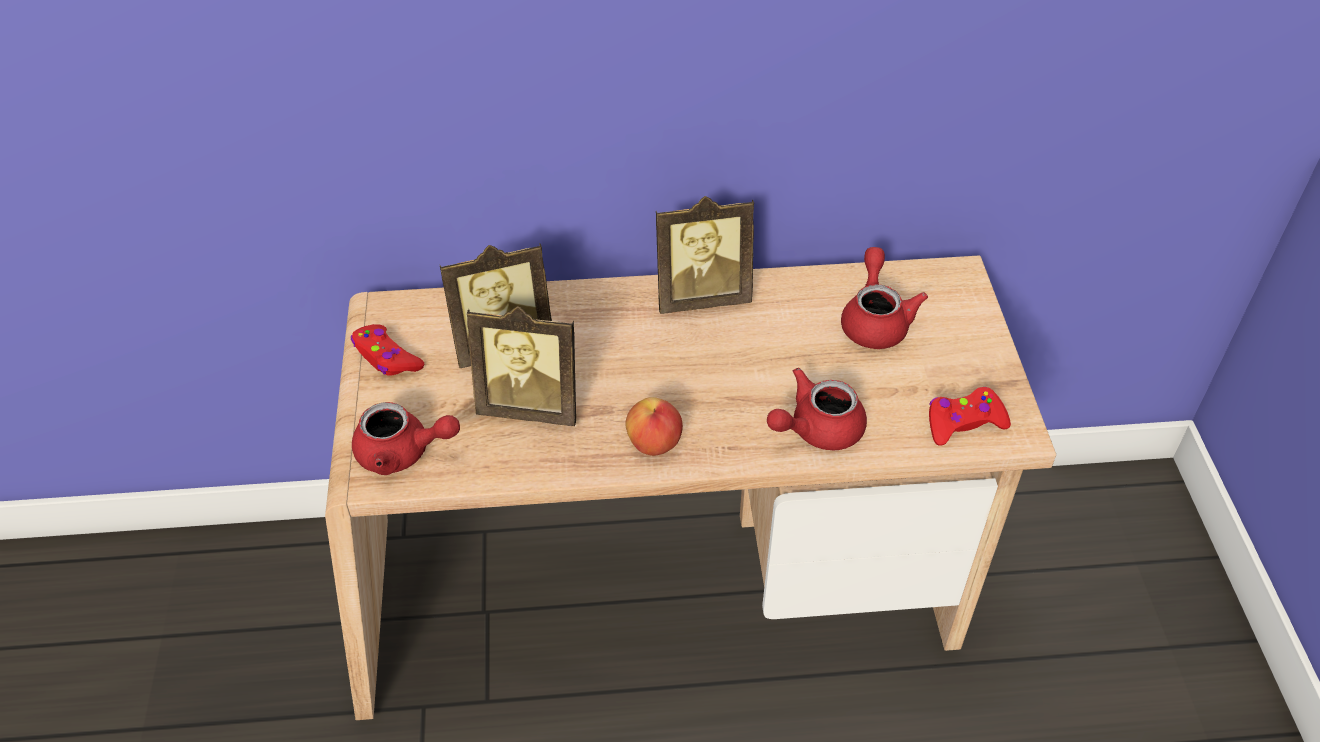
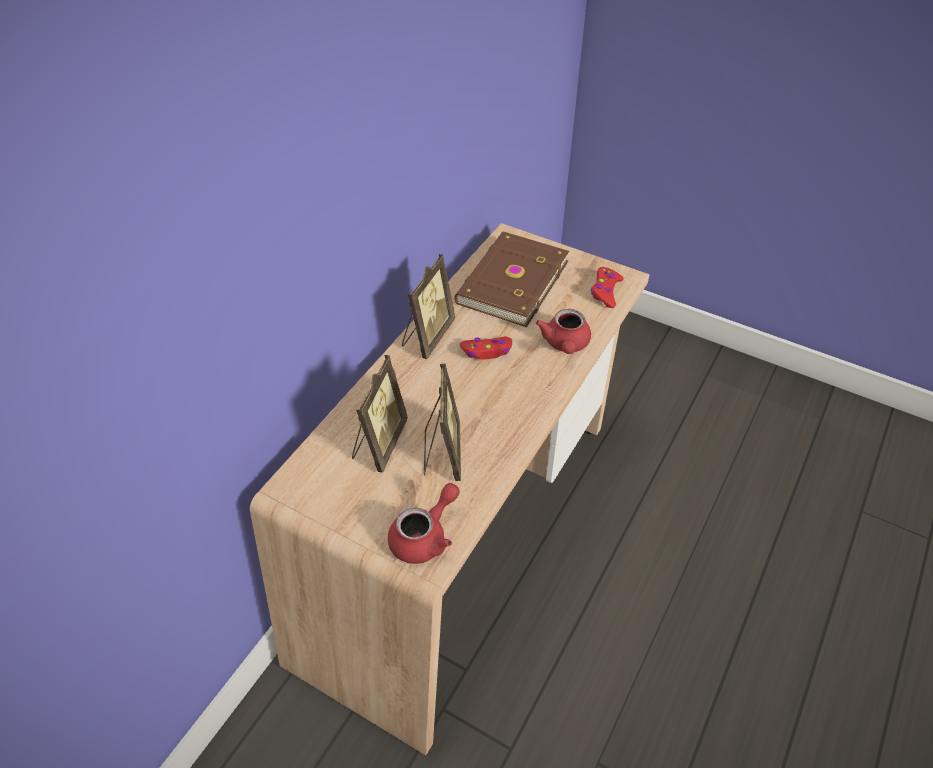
camera: 55 degrees left, 0 degrees up
red game controller [351,324,424,376] -> red game controller moved to [460,337,512,360]
picture frame [467,306,576,426] -> picture frame turned 45 degrees counterclockwise [424,364,461,481]
apple [625,397,683,456] -> none
red teapot [841,247,928,349] -> brown book [454,232,569,327]

